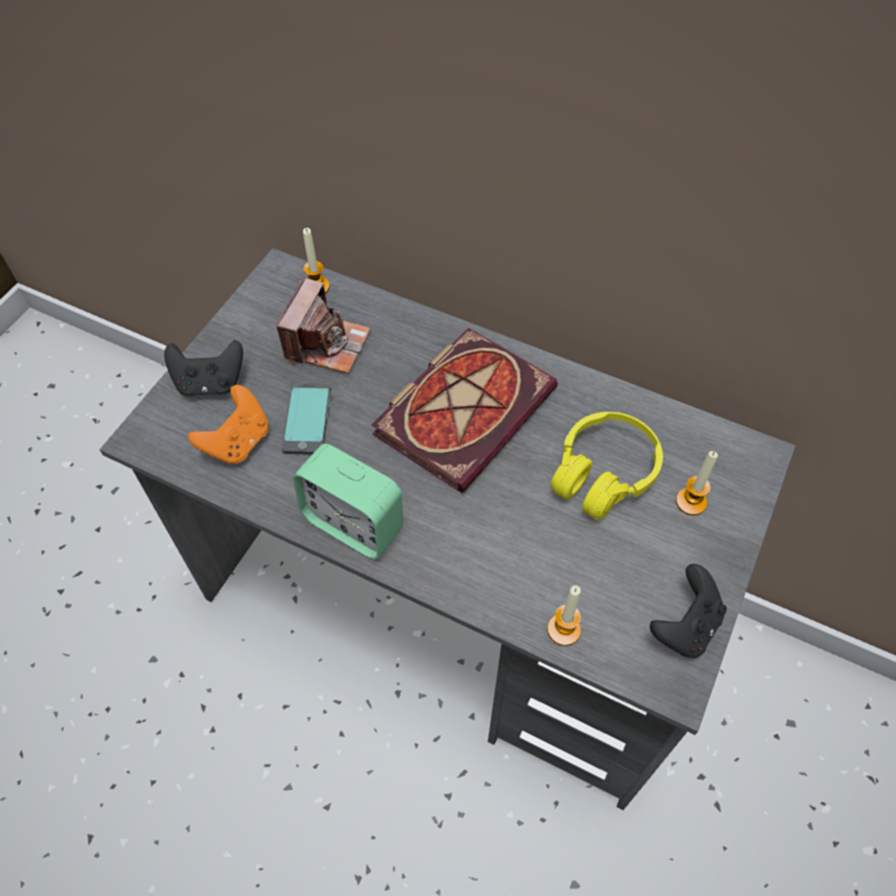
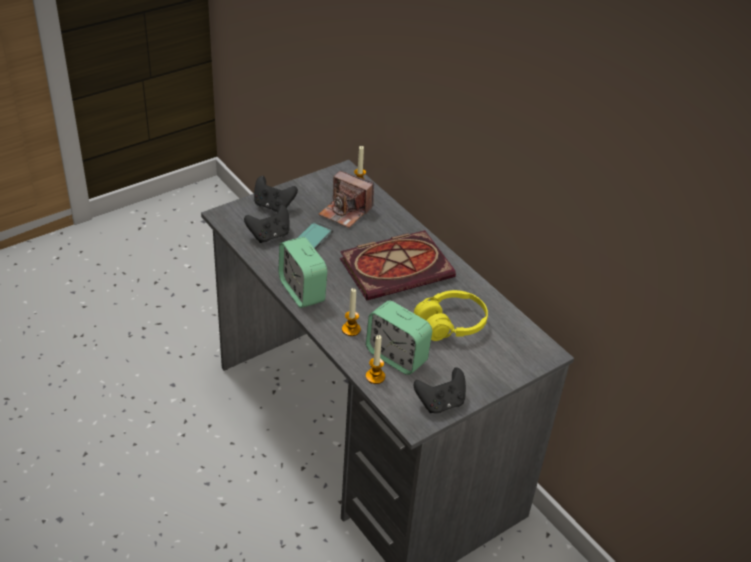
camera: 25 degrees right, 15 degrees down
orange game controller [188,385,268,464] -> black game controller [244,204,290,243]
camera [276,278,371,374] -> camera turned 75 degrees clockwise [319,171,374,228]
candle [676,451,718,515] -> candle moved to [342,288,361,336]
none -> alarm clock [366,301,432,375]

